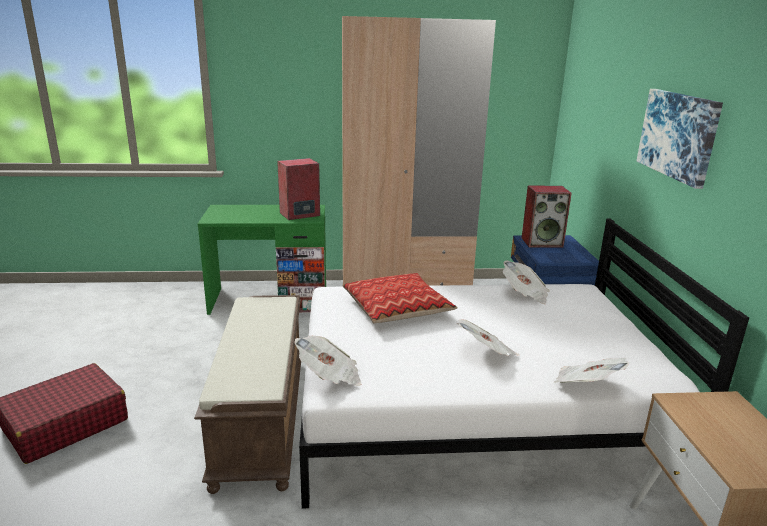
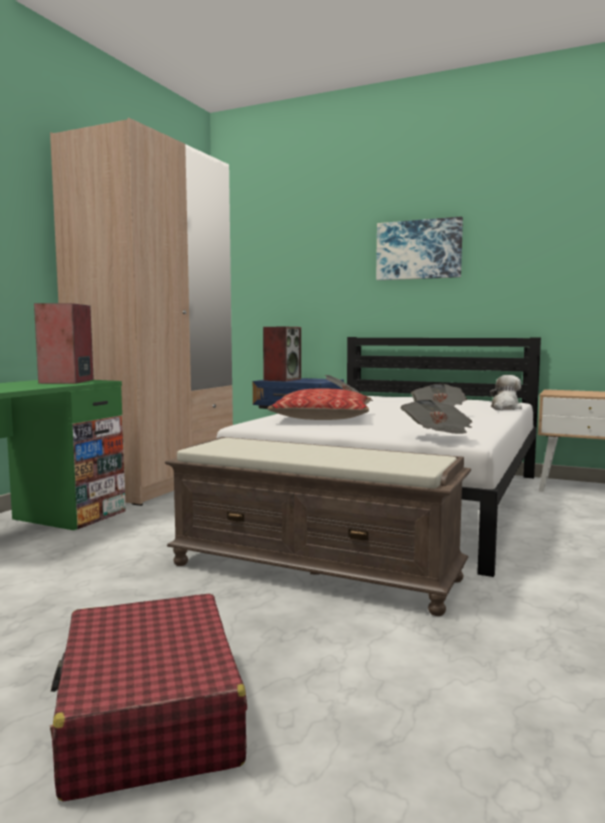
camera: 60 degrees left, 15 degrees down
newspaper [554,358,629,383] -> plush toy [490,375,522,410]

